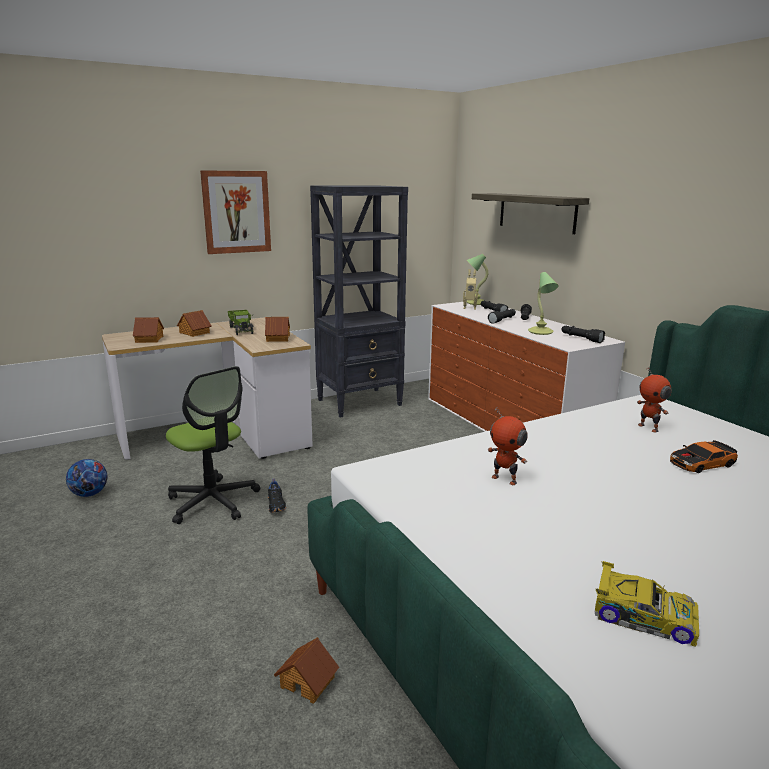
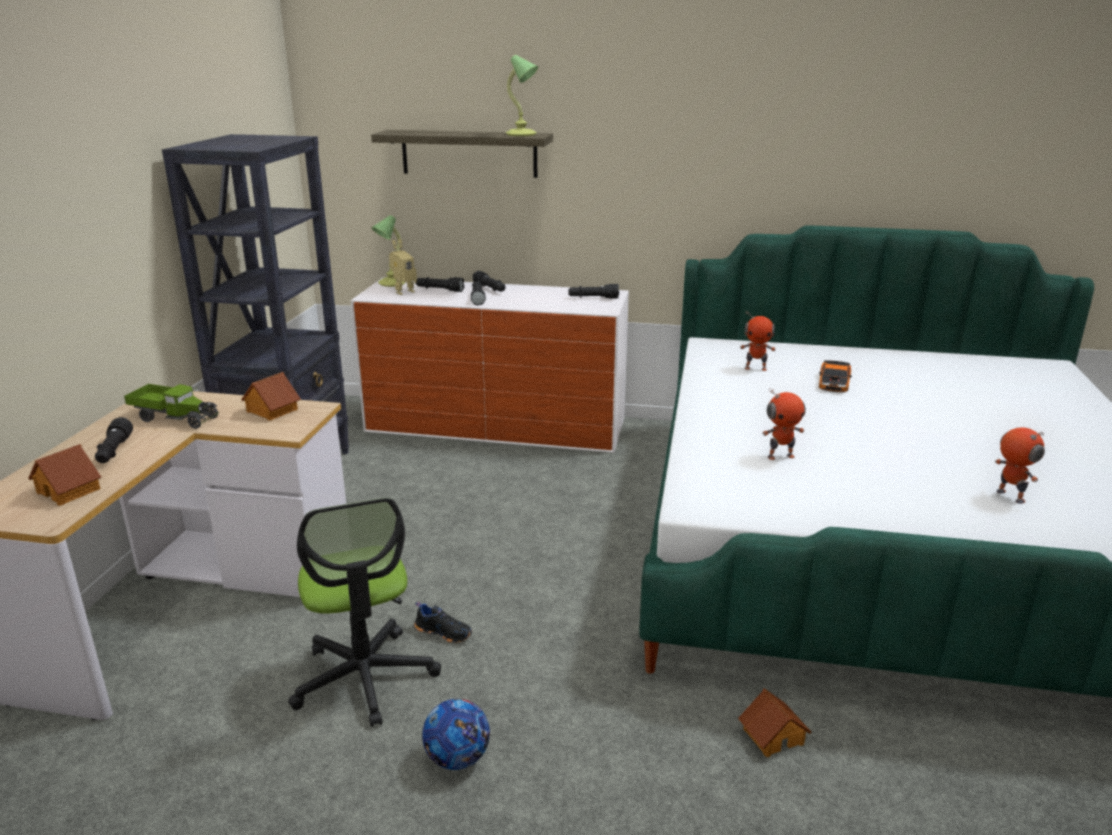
camera: 50 degrees left, 5 degrees up
football [66,459,107,497] -> football moved to [422,699,490,770]
office chair [166,366,260,524] -> office chair turned 75 degrees clockwise [288,498,441,727]
toy house [177,310,212,337] -> black flashlight [95,417,133,463]
picture [200,170,271,254] -> none
table lamp [528,272,558,335] -> table lamp moved to [506,55,538,136]
toy car [594,561,699,647] -> toy robot [995,427,1045,504]

